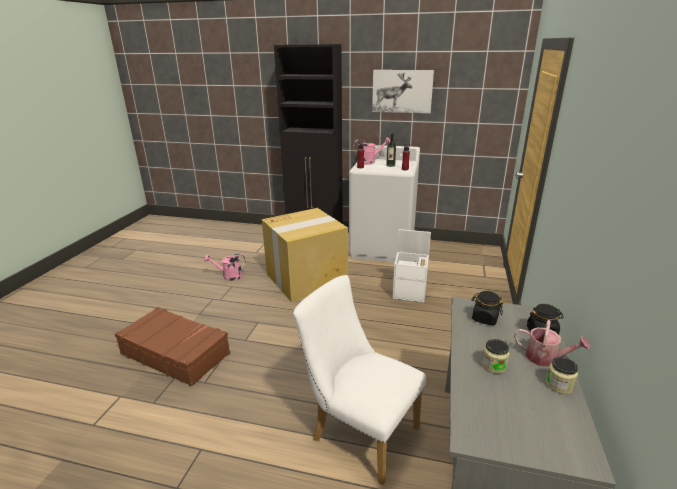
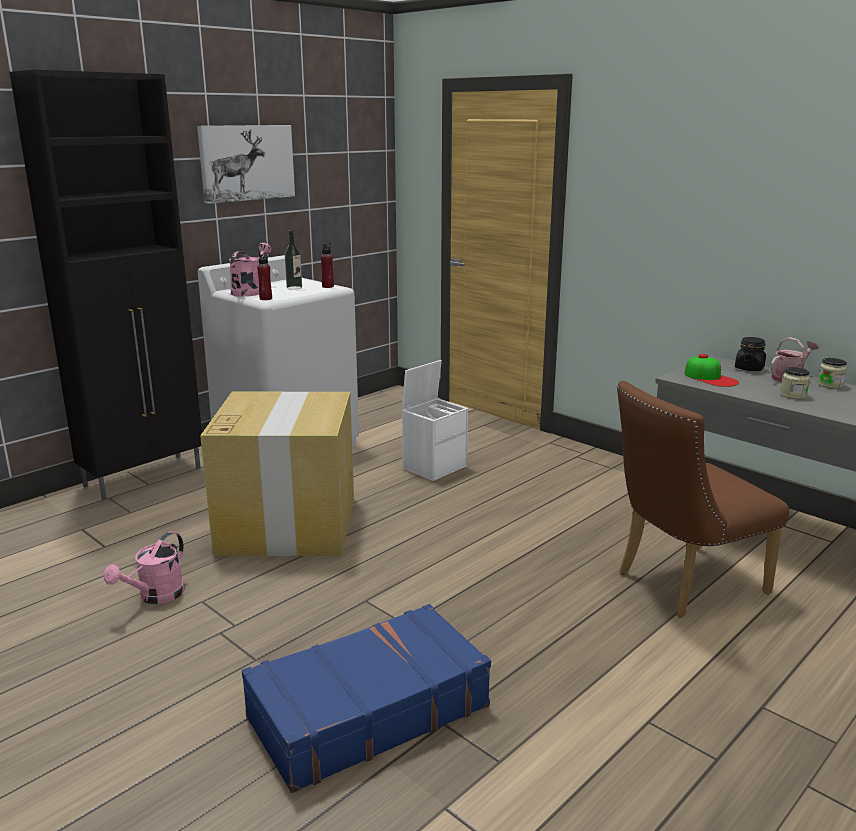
camera: 60 degrees left, 5 degrees down
brown suitcase [115,307,230,386] -> blue suitcase [242,604,491,793]
white chair [293,275,426,485] -> brown chair [617,381,789,618]
black jar [471,291,503,325] -> cap [684,354,739,387]

